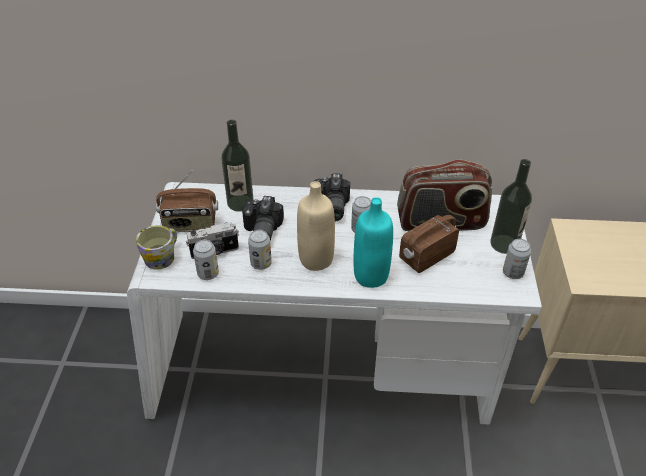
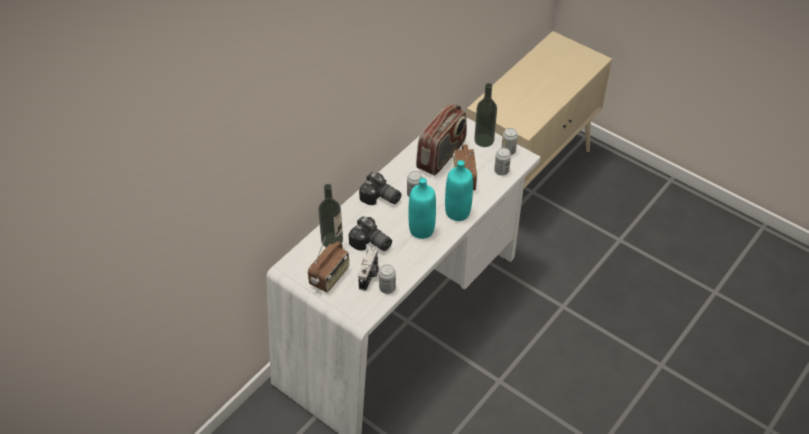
camera: 55 degrees left, 5 degrees up
mug [136,225,177,270] -> none
can [248,230,272,270] -> can moved to [494,148,511,176]
beige bottle [297,181,335,271] -> turquoise bottle [408,178,436,239]

